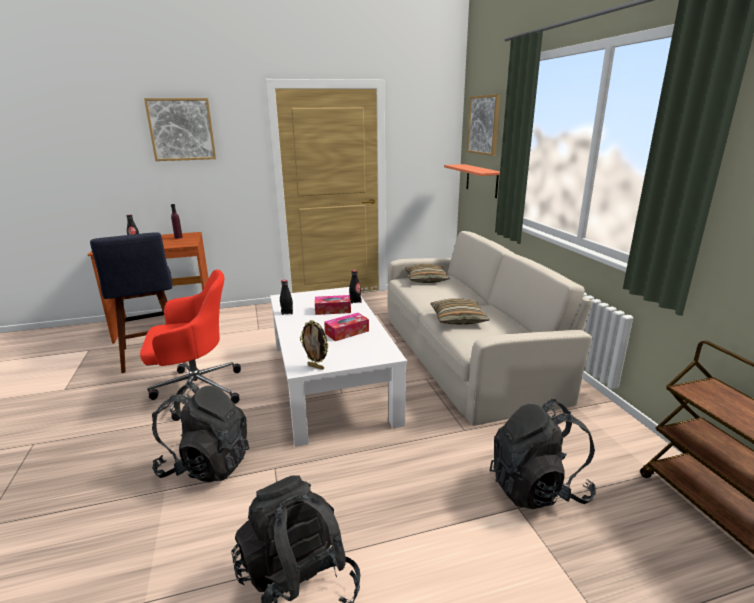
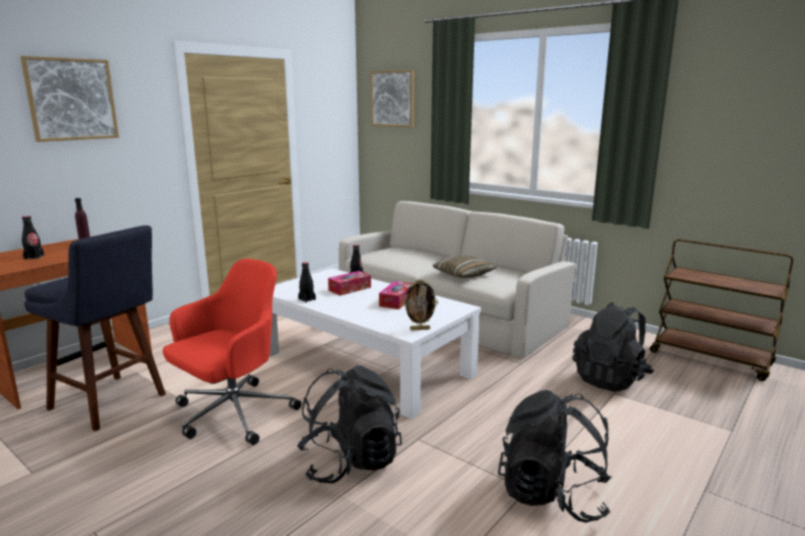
camera: 35 degrees left, 5 degrees down
pillow [405,264,450,283] -> none
shelf [444,164,500,198] -> none

